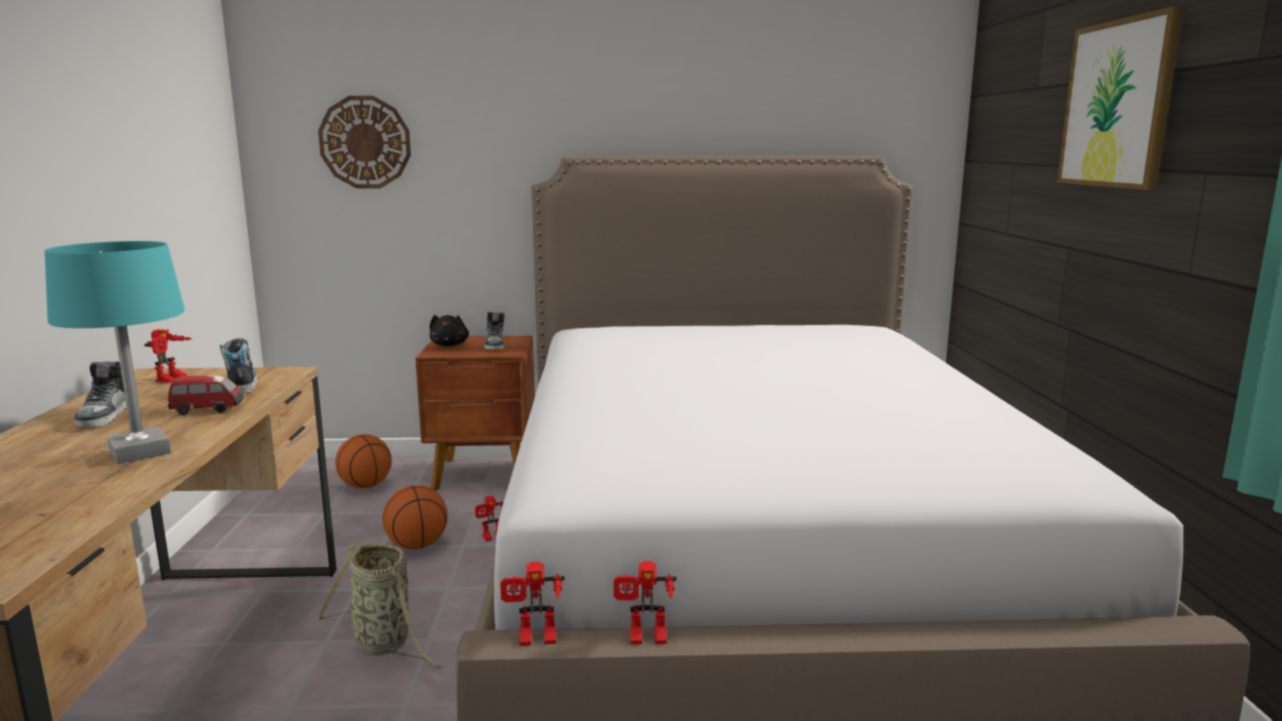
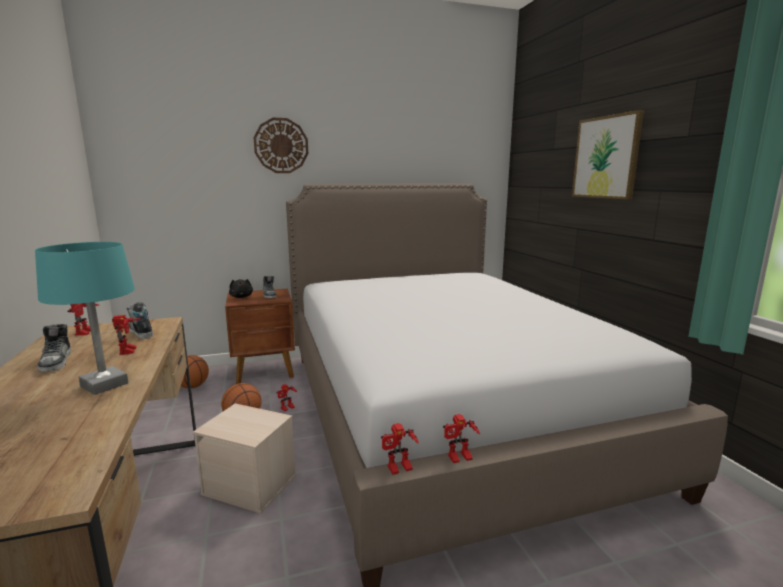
camera: 15 degrees left, 0 degrees up
toy car [168,375,243,415] -> toy robot [112,315,141,355]
basket [315,543,443,668] -> beige storage box [193,403,296,514]
wall clock [318,96,411,188] -> wall clock moved to [254,118,308,173]

